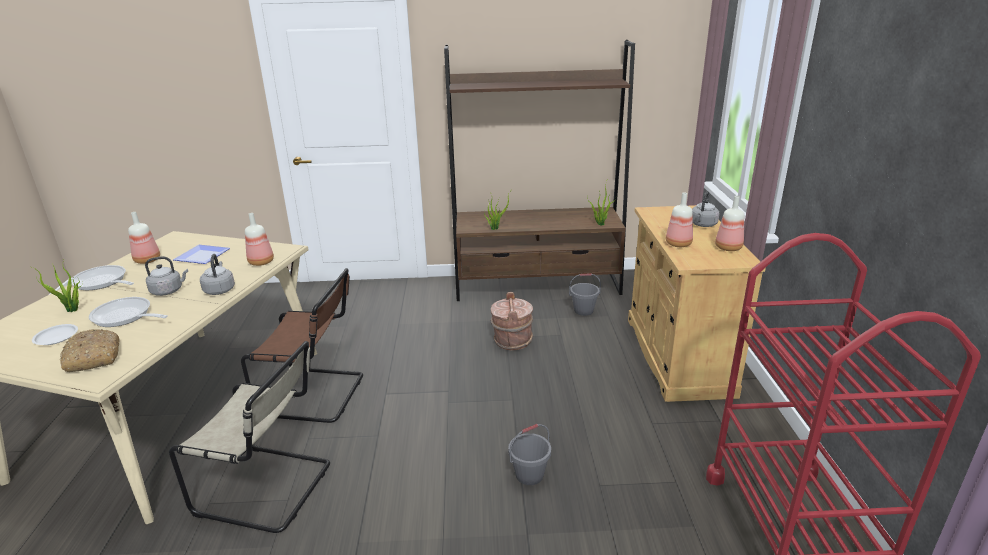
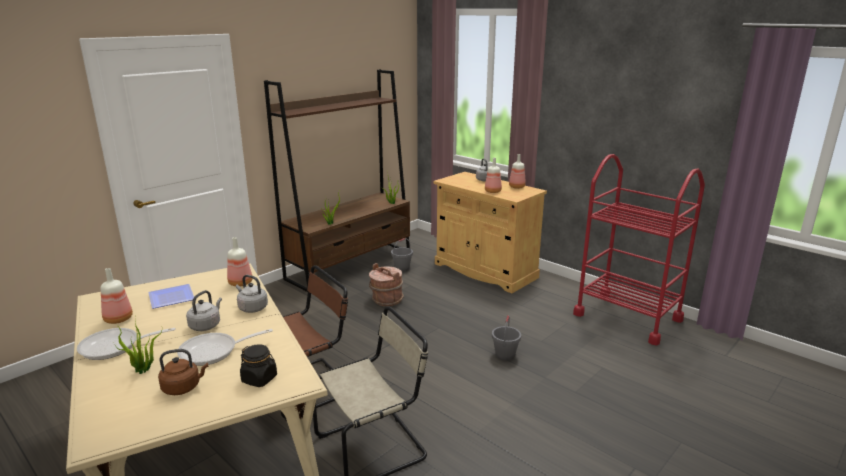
camera: 45 degrees left, 5 degrees down
white plate [32,324,78,345] -> brown kettle [158,349,209,395]
bread [60,329,120,372] -> black jar [240,344,277,387]

